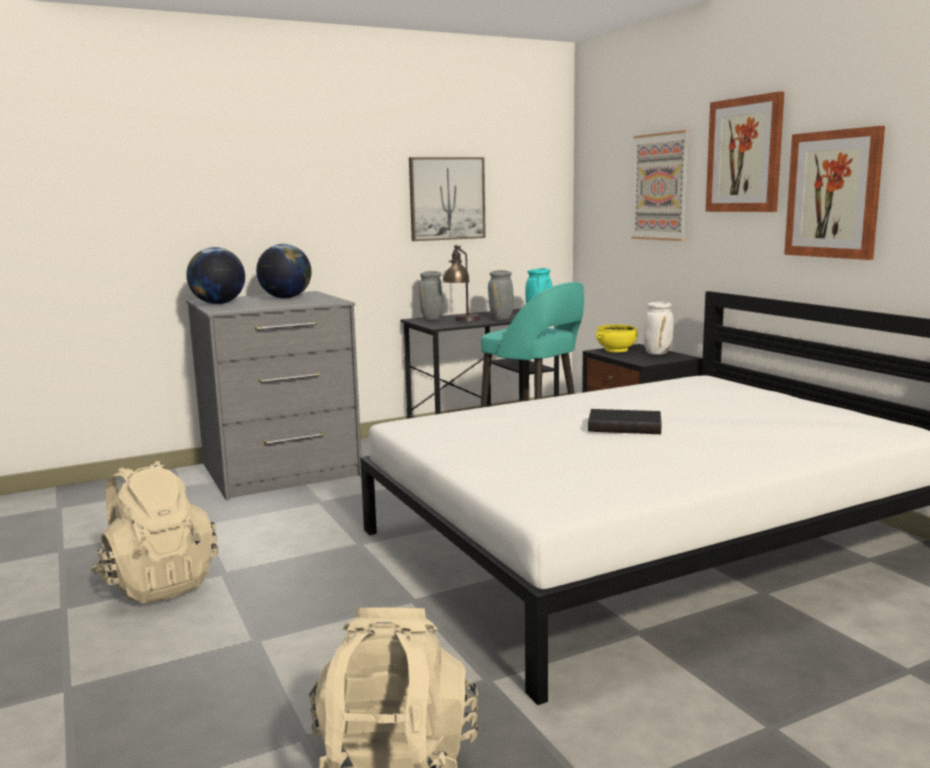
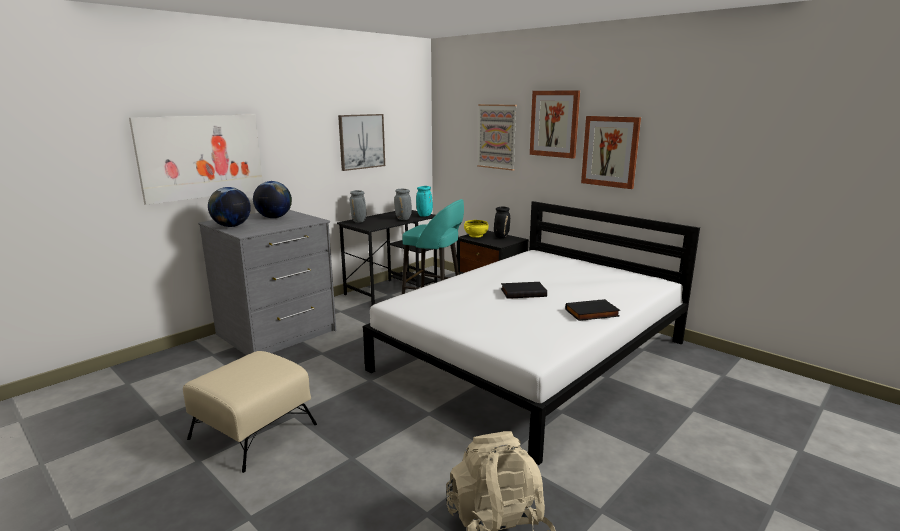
camera: 20 degrees left, 5 degrees up
beige backpack [91,461,218,603] -> beige ottoman [183,351,317,473]
table lamp [442,245,481,322] -> none
white vase [644,302,674,355] -> black vase [494,207,510,238]
none -> picture [129,114,263,205]
none -> black book [565,299,620,321]

